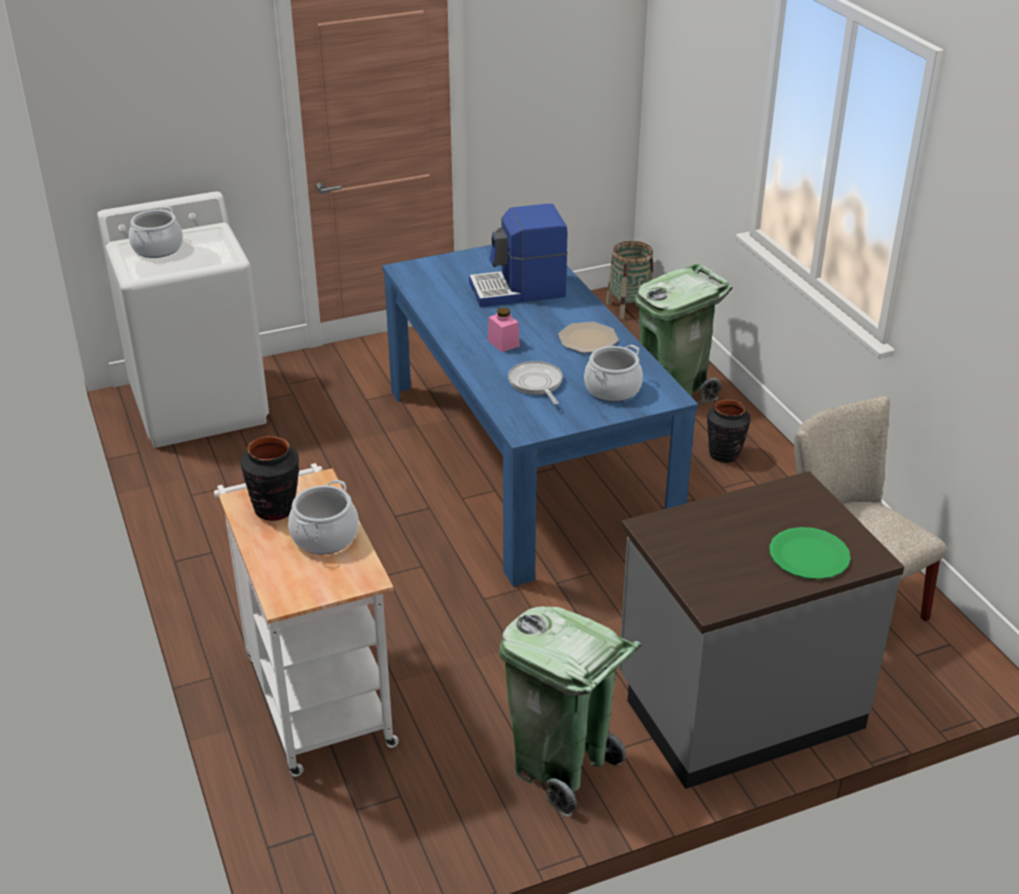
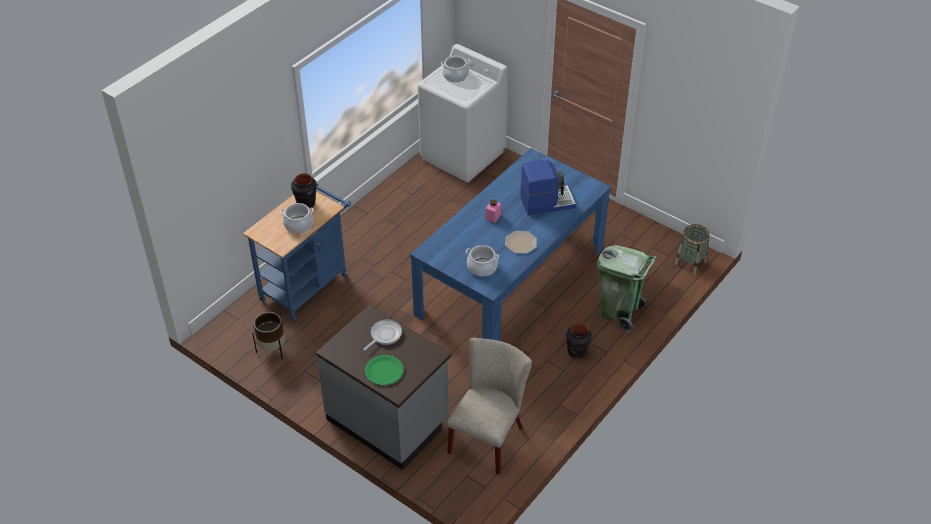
camera: 60 degrees right, 10 degrees up
white cart [214,463,399,777] -> blue cart [243,183,351,321]
coffee machine [469,204,568,307] -> coffee machine turned 120 degrees clockwise [520,160,576,215]
green trash can [499,606,642,817] -> none
frying pan [508,361,563,405] -> frying pan moved to [363,319,402,351]
none -> brown planter [252,312,285,359]

